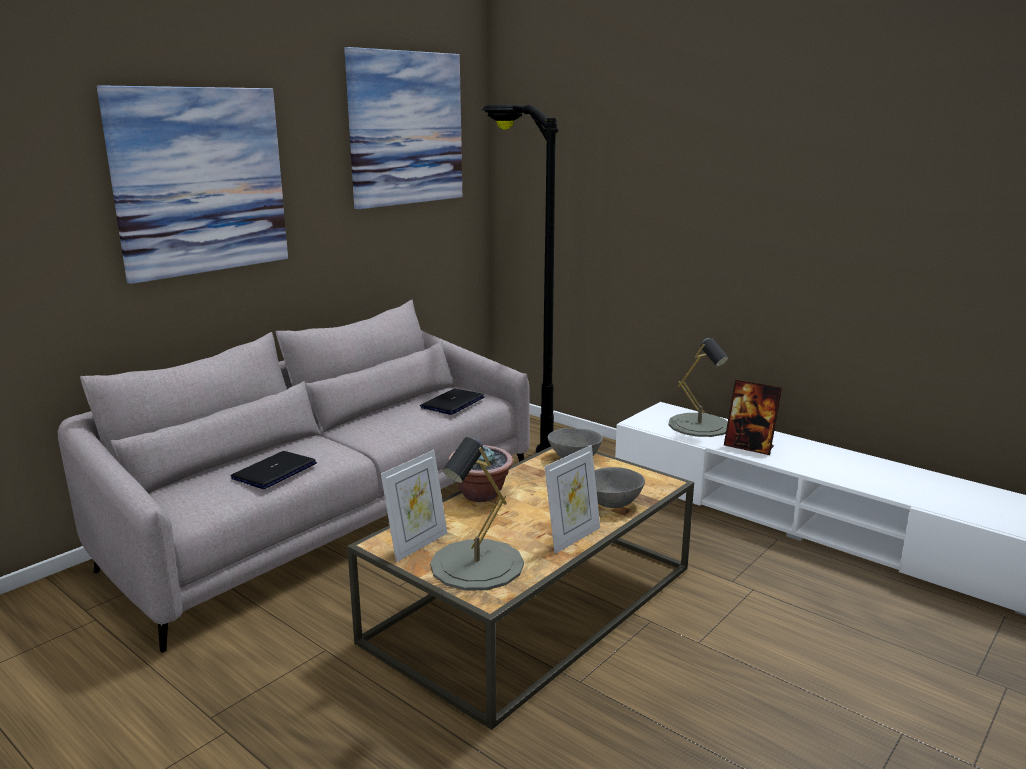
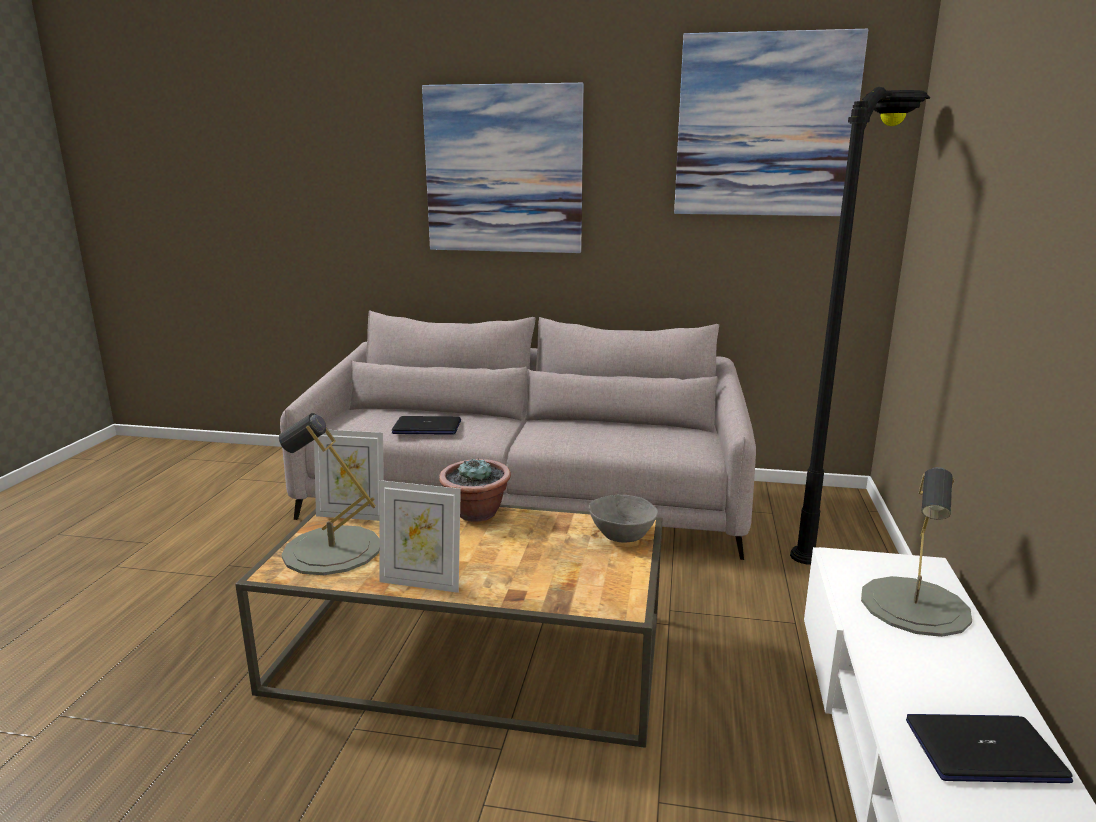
camera: 60 degrees right, 0 degrees up
laptop [420,389,485,415] -> laptop moved to [906,714,1073,783]
grey bowl [594,467,645,508] -> none
picture frame [724,380,782,455] -> none

